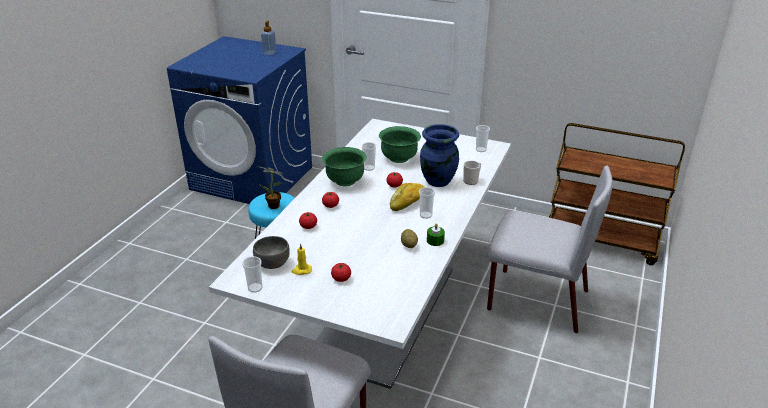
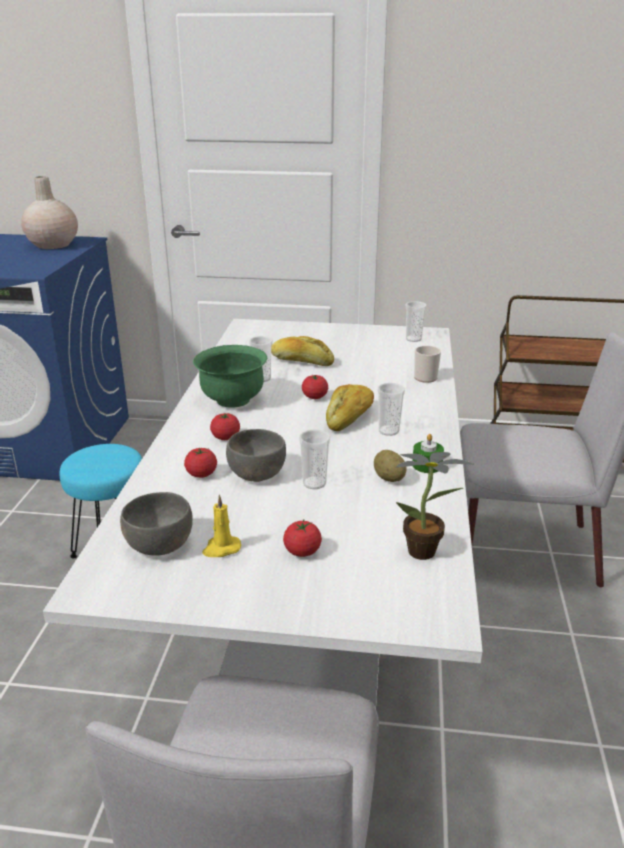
camera: 15 degrees left, 5 degrees down
cup [242,256,263,293] -> cup moved to [299,430,330,489]
potted plant [260,167,284,209] -> potted plant moved to [396,452,475,560]
soap dispenser [261,21,276,55] -> beige vase [21,176,78,249]
green bowl [379,126,421,163] -> bread [271,336,334,366]
blue vase [420,124,459,187] -> none
none -> grey bowl [226,429,286,482]

